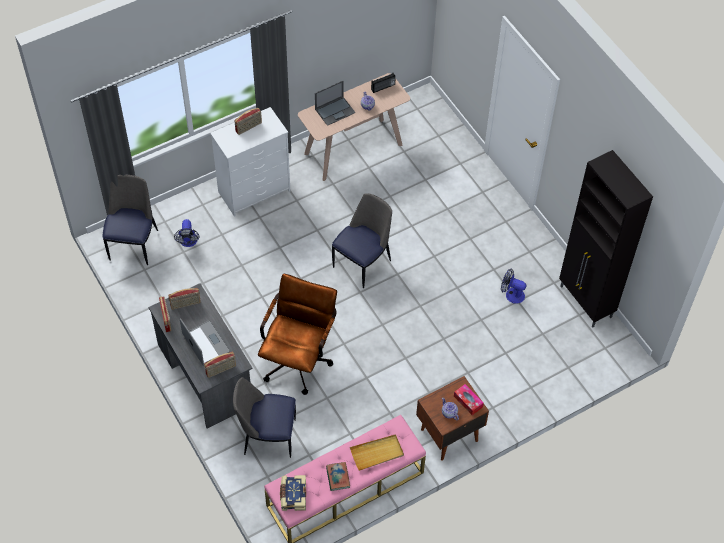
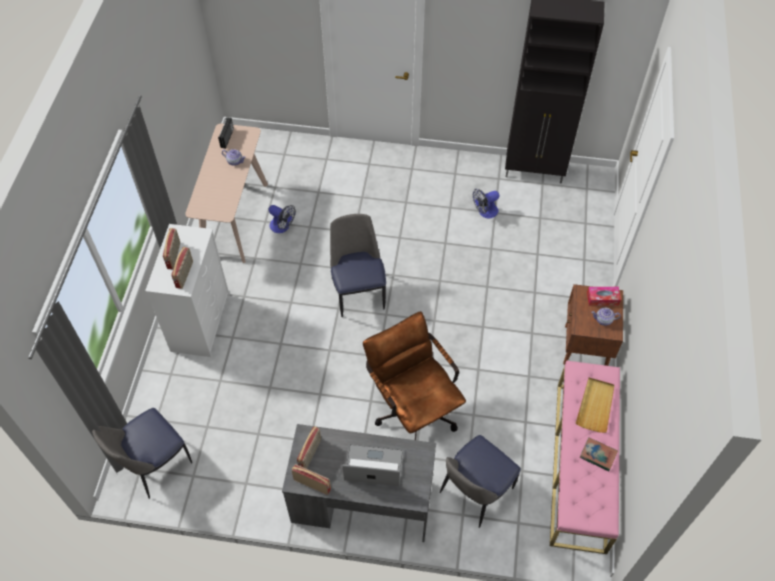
camera: 50 degrees left, 0 degrees up
chair [103,175,158,265] -> chair turned 90 degrees counterclockwise [92,408,192,499]
fan [174,219,200,247] -> fan moved to [268,205,296,233]
radio [204,352,236,378] -> radio moved to [171,247,193,289]
book [280,475,306,511] -> none
laptop [315,81,355,126] -> none

